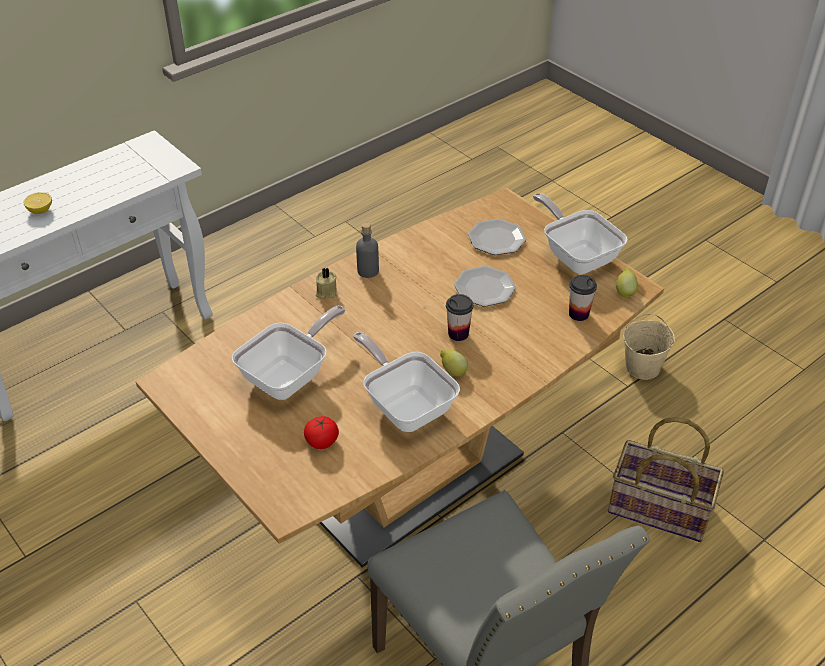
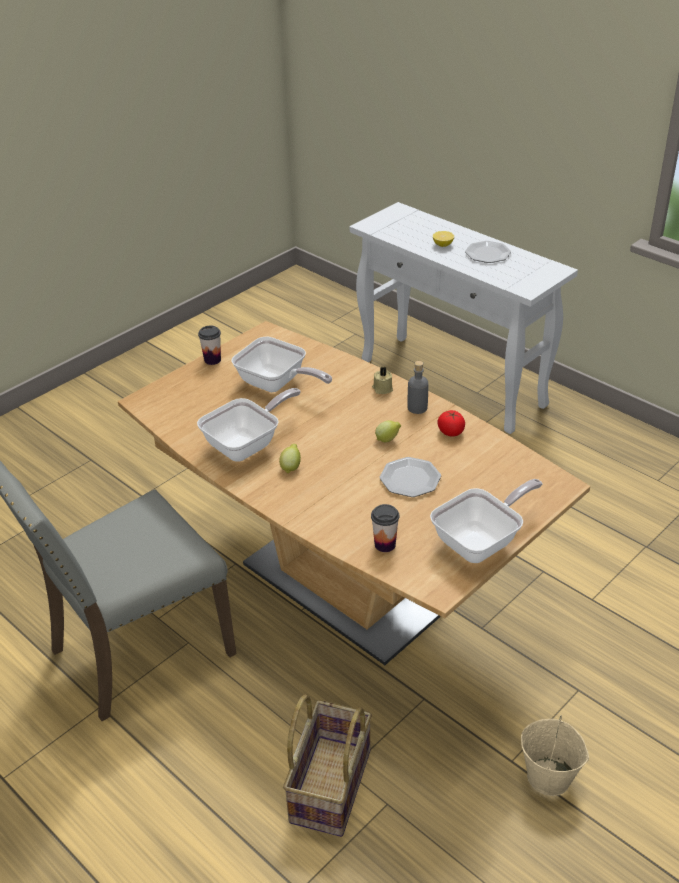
camera: 85 degrees right, 5 degrees down
tomato [304,416,339,449] -> tomato moved to [438,410,465,437]
cup [446,294,474,341] -> cup moved to [198,325,221,365]
plate [468,219,526,255] -> plate moved to [465,241,511,263]
lemon [616,268,638,299] -> lemon moved to [375,420,401,442]

